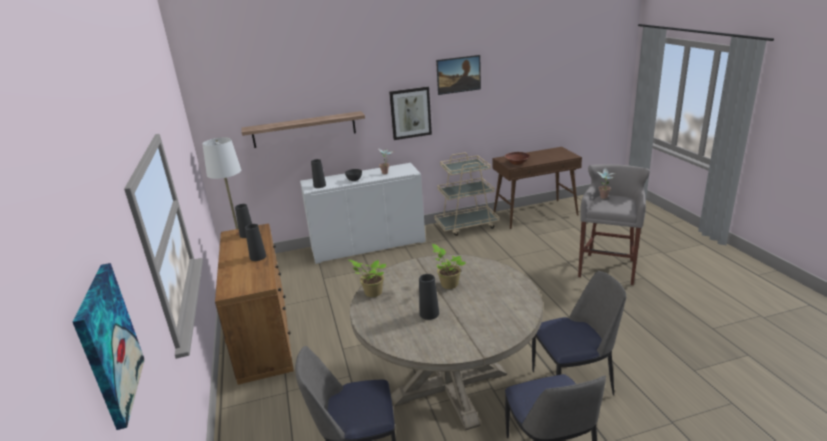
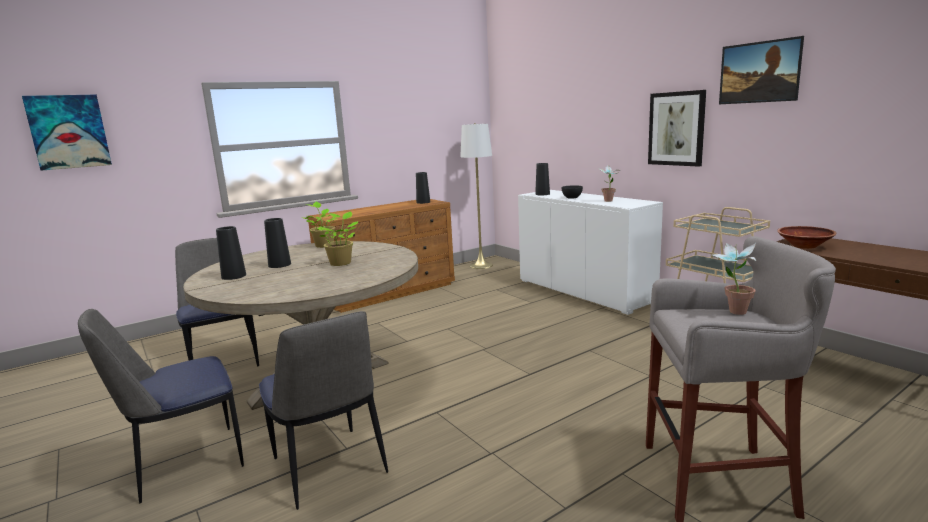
camera: 70 degrees right, 10 degrees down
shelf [241,111,365,148] -> none
black vase [245,224,266,261] -> black vase moved to [216,226,246,280]

